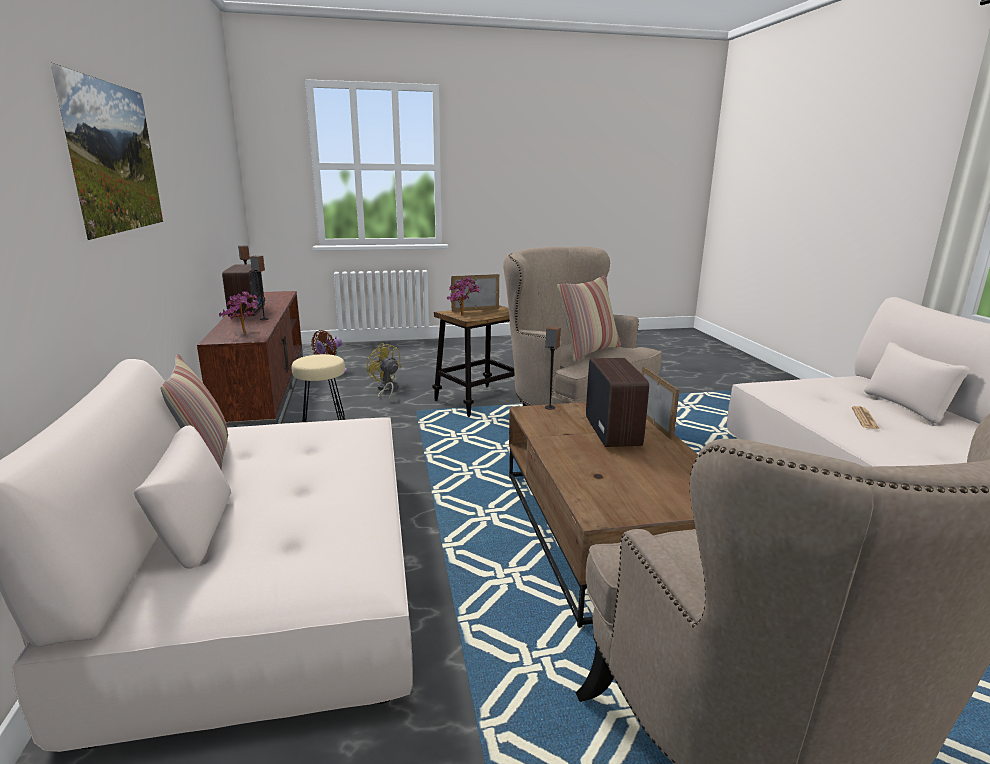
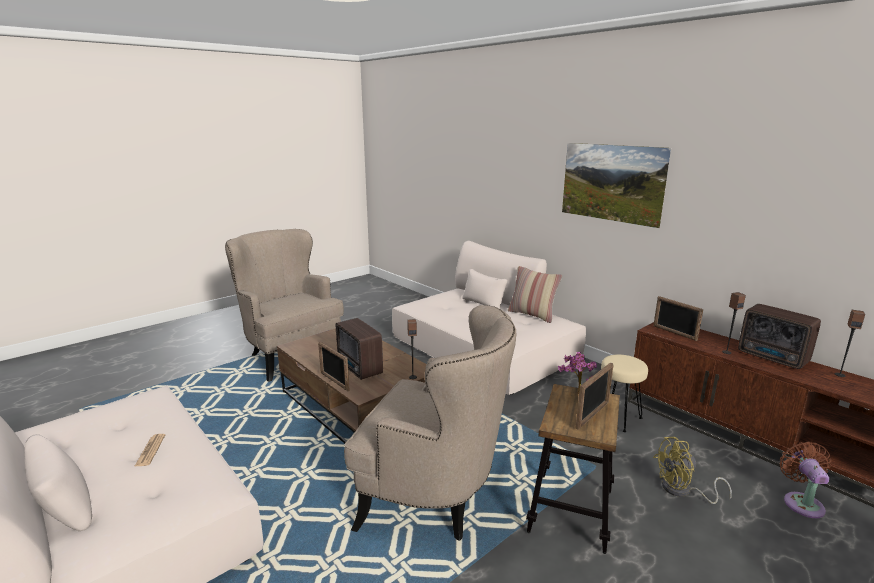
camera: 150 degrees right, 0 degrees up
potted plant [219,291,259,333] -> picture frame [653,296,703,341]
yellow fan [367,343,402,400] -> yellow fan turned 150 degrees clockwise [653,437,732,504]
pillow [557,276,621,361] -> none

